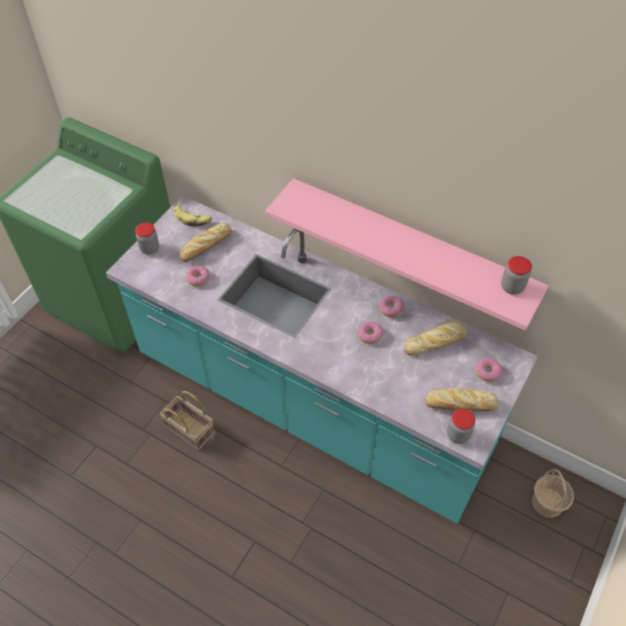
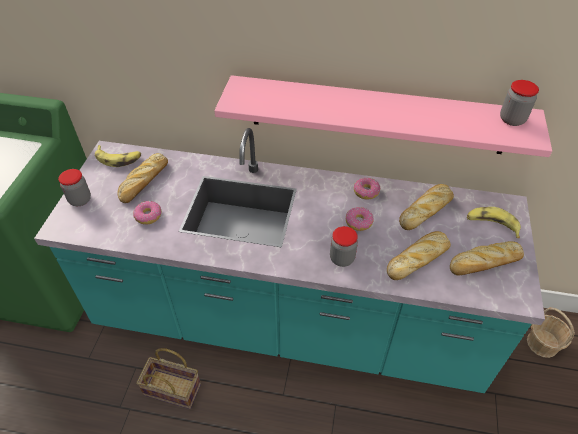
camera: 20 degrees left, 5 degrees down
jar [447,409,475,444] -> jar moved to [330,226,358,267]
donut [475,358,502,382] -> banana [467,207,521,238]
none -> bread [387,231,451,280]

